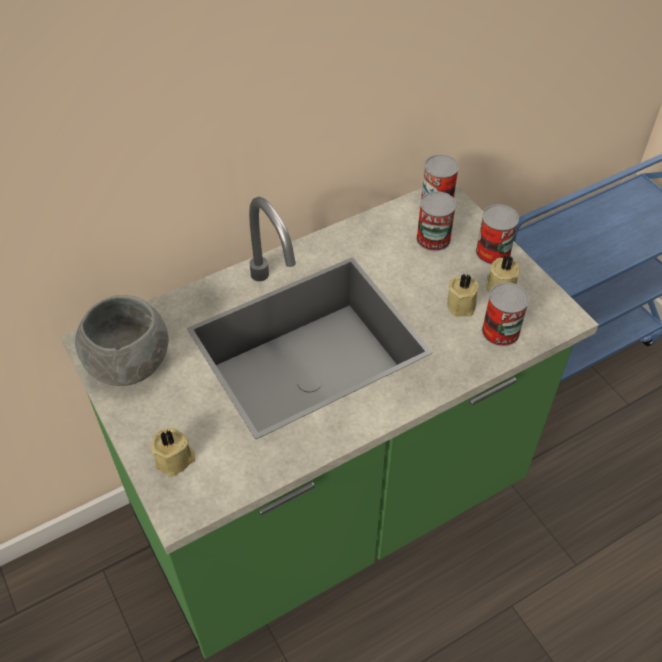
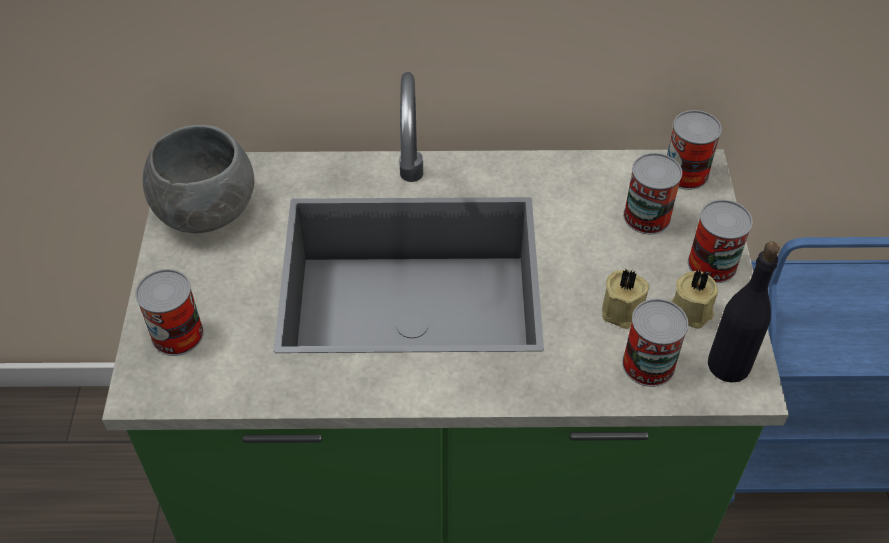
camera: 30 degrees right, 0 degrees up
beige candle [151,428,195,477] -> can [135,269,204,356]
none -> black bottle [708,241,780,383]

